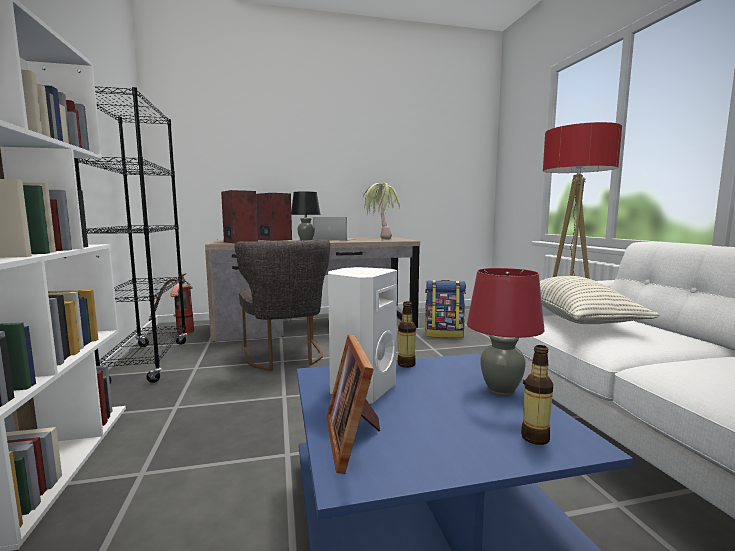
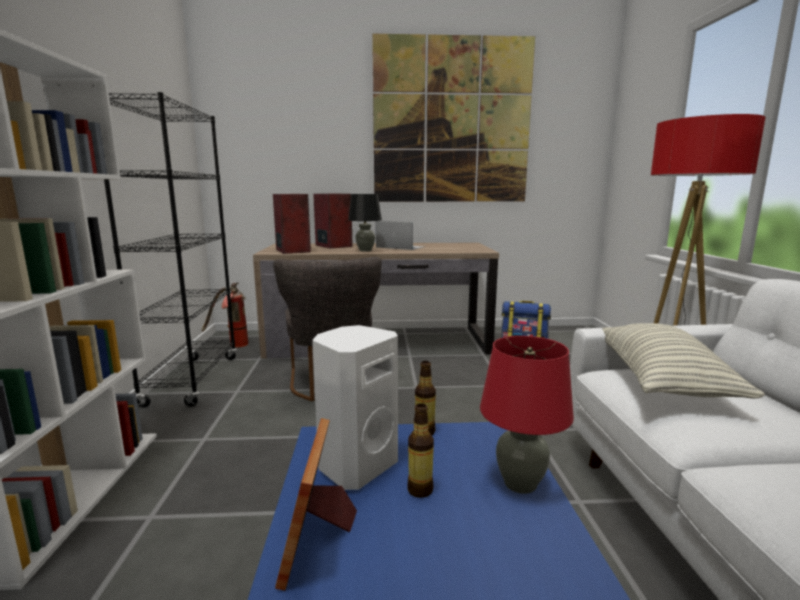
camera: 10 degrees right, 5 degrees up
potted plant [363,183,400,240] -> none
bottle [521,345,553,445] -> bottle moved to [407,403,434,498]
none -> picture [372,34,535,202]

